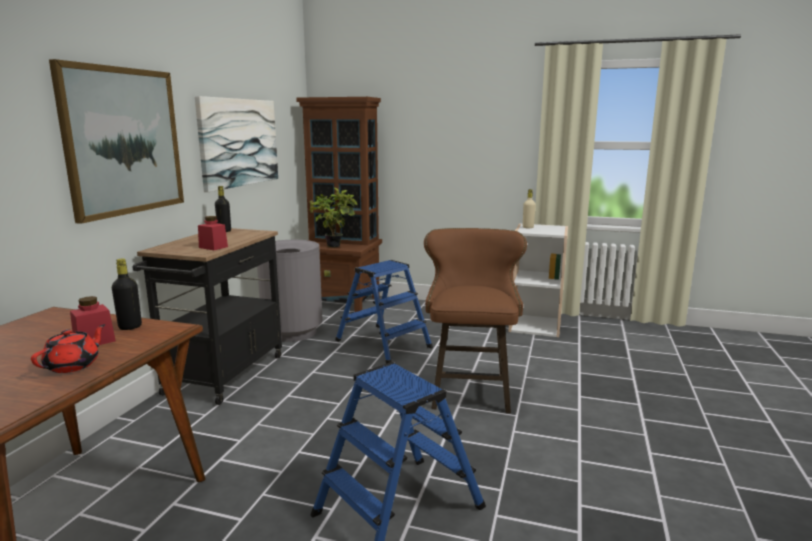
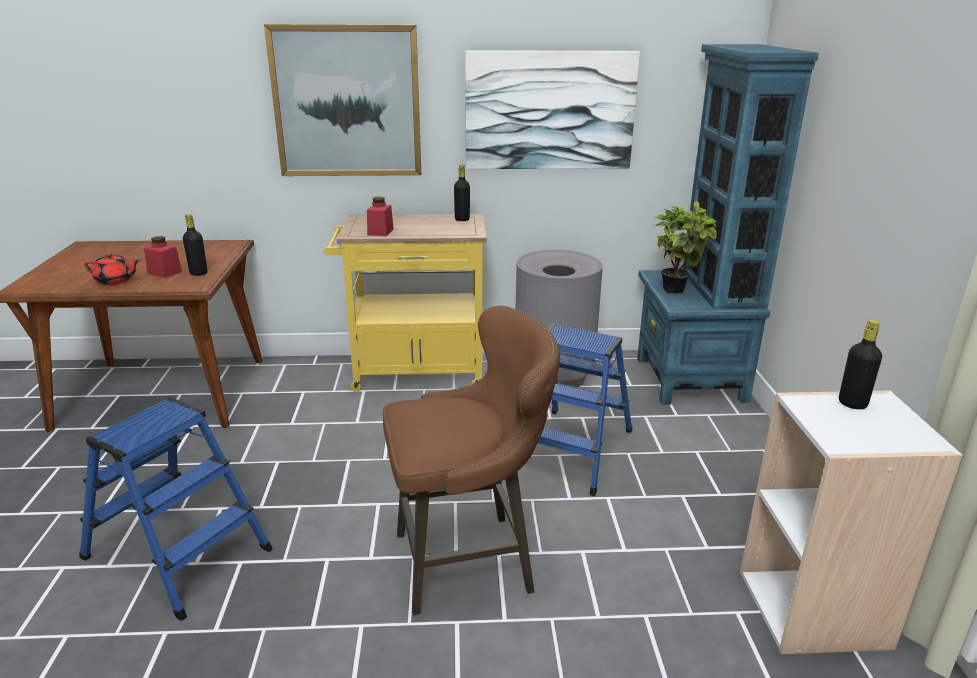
camera: 70 degrees right, 10 degrees up
black cart [132,228,282,405] -> yellow cart [324,214,487,392]
brown cabinet [296,97,382,312] -> blue cabinet [637,44,819,405]
beige bottle [523,189,536,228] -> black bottle [839,320,882,409]

